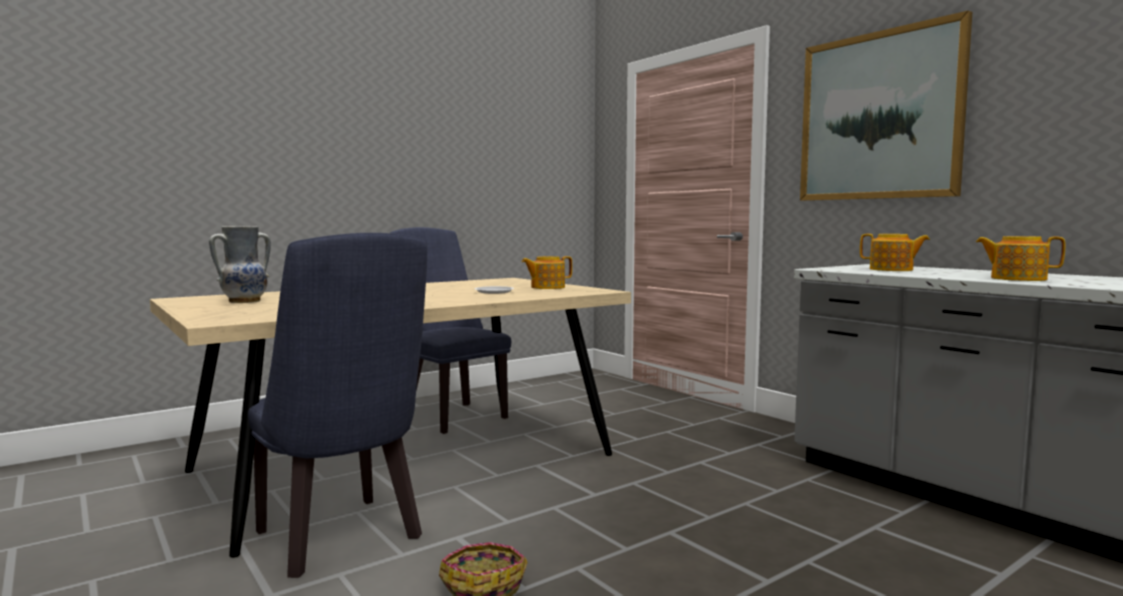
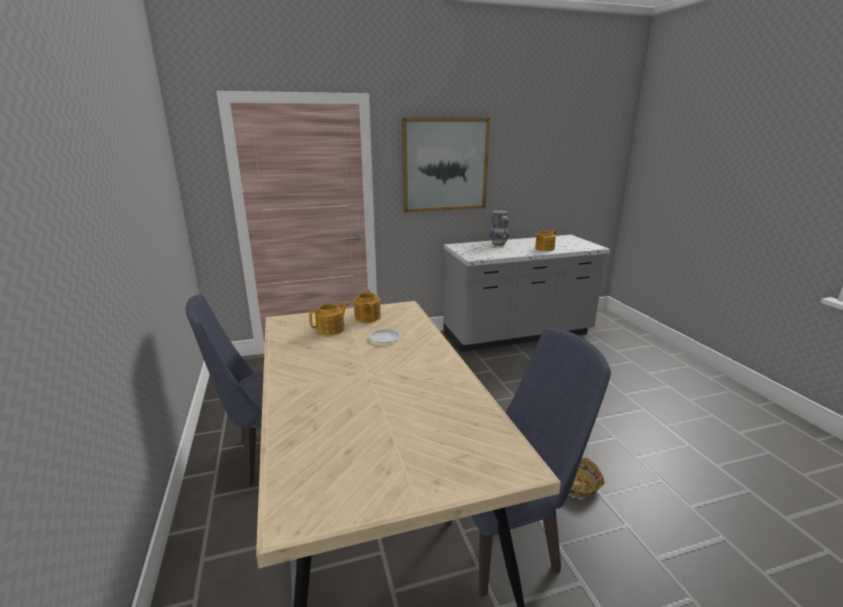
camera: 70 degrees left, 15 degrees up
vase [209,226,271,303] -> vase moved to [490,210,509,246]
teapot [860,234,930,271] -> teapot moved to [309,302,349,336]

